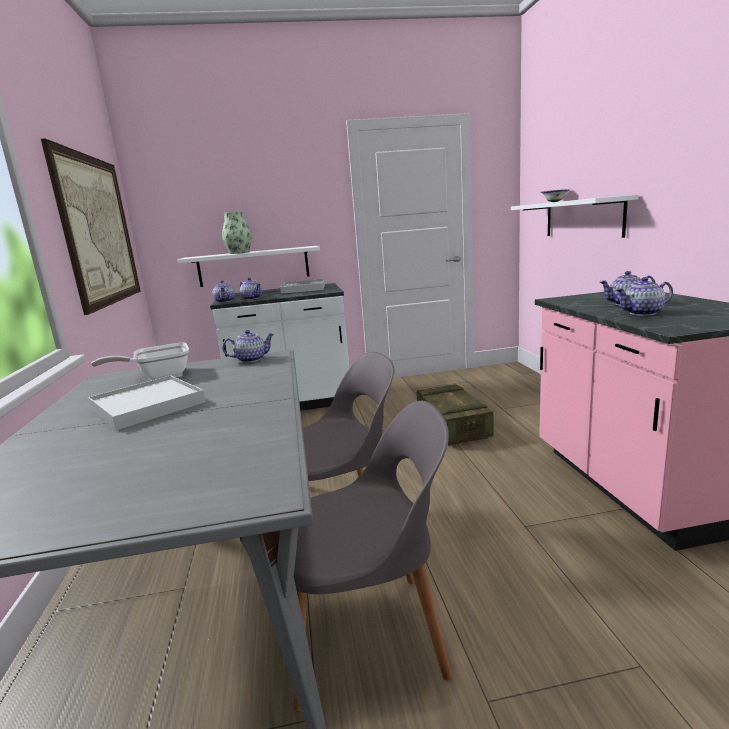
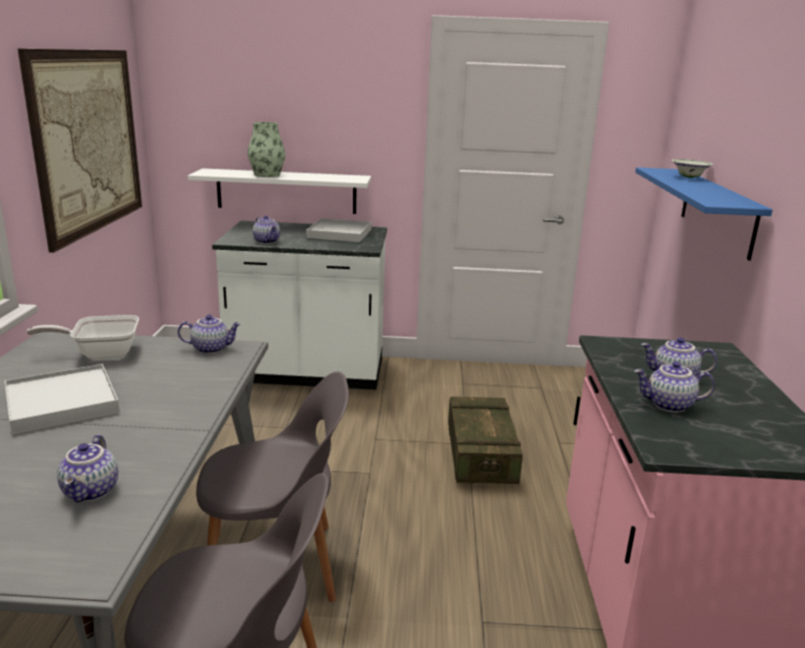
camera: 10 degrees right, 5 degrees up
teapot [213,280,235,303] -> teapot moved to [57,434,118,503]
white shelf [511,195,639,238] -> blue shelf [635,167,773,261]

